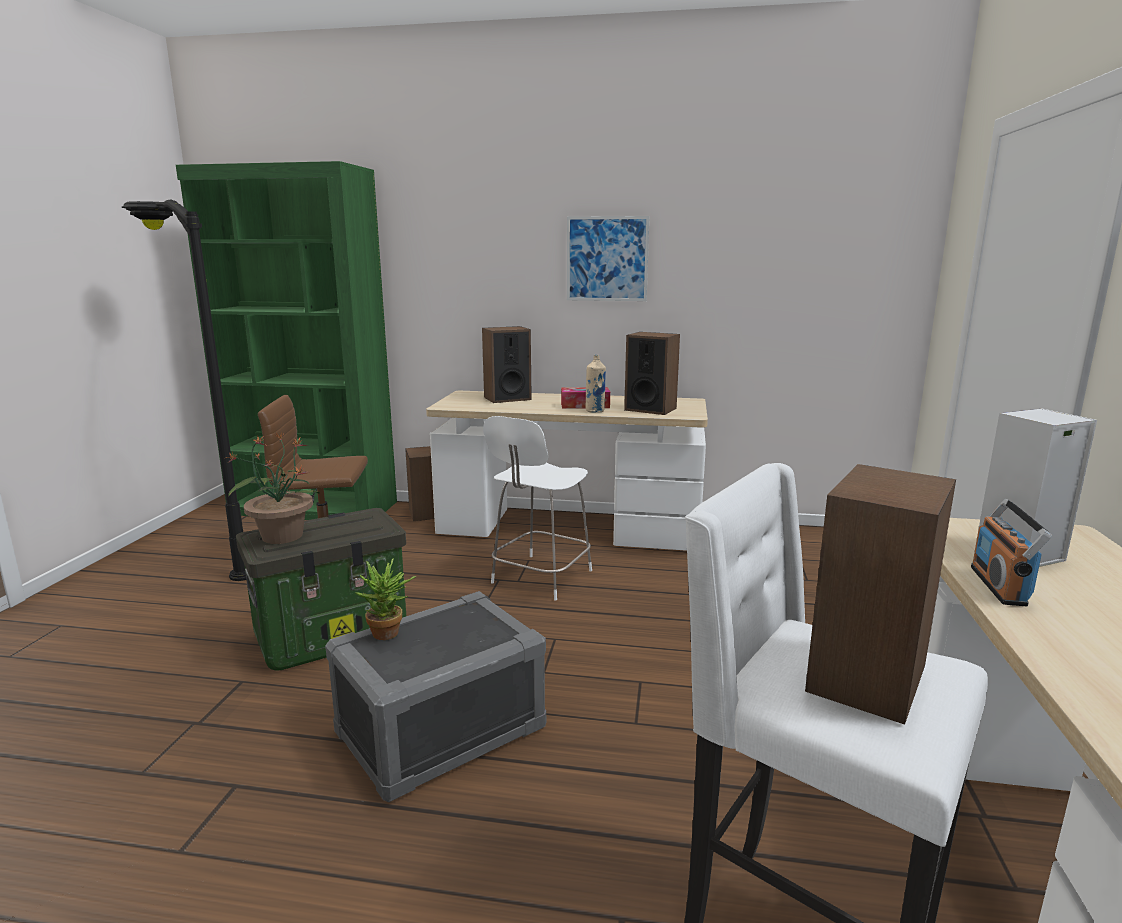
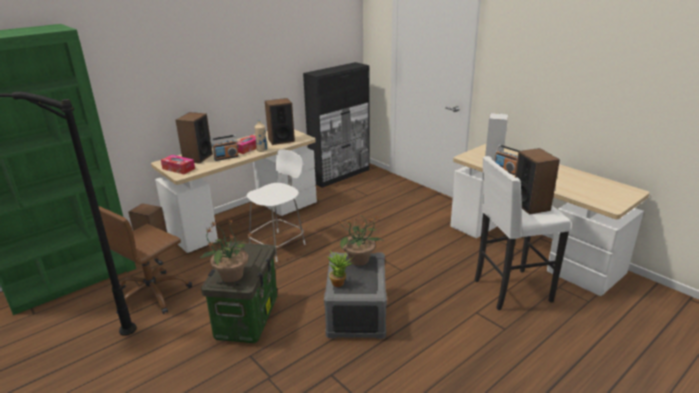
camera: 50 degrees left, 10 degrees up
white chair [483,416,592,600] -> white chair turned 120 degrees counterclockwise [246,149,305,262]
picture [567,216,649,301] -> none
none -> tissue box [161,155,195,174]
none -> radio [210,135,239,161]
none -> black cabinet [303,62,370,188]
none -> potted plant [337,212,384,266]

